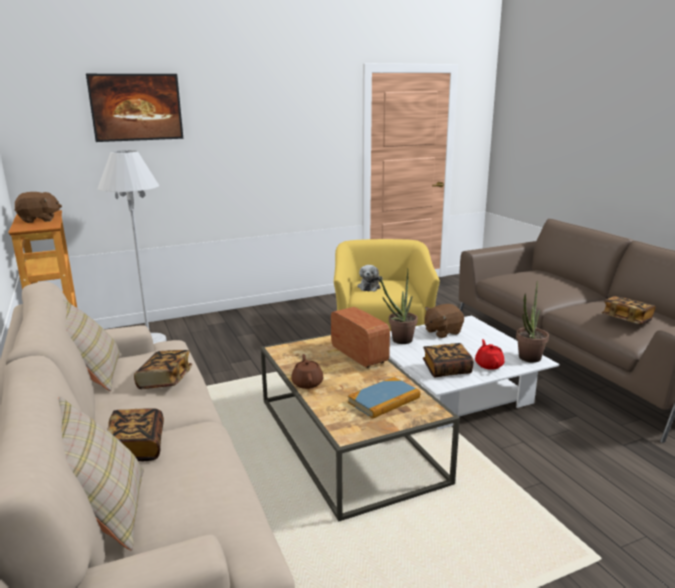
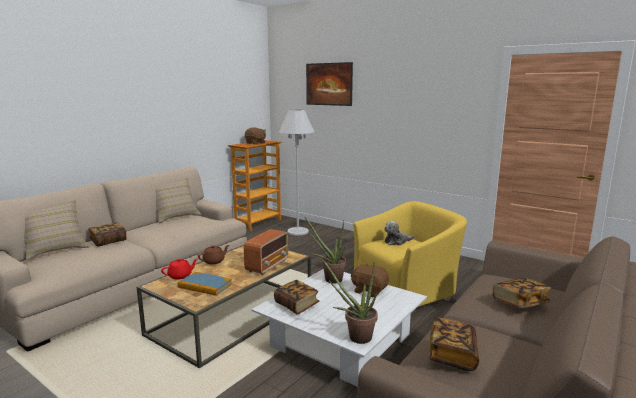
camera: 60 degrees right, 5 degrees down
book [134,350,192,389] -> book moved to [493,278,551,308]
red teapot [475,339,505,370] -> red teapot moved to [161,258,198,280]

